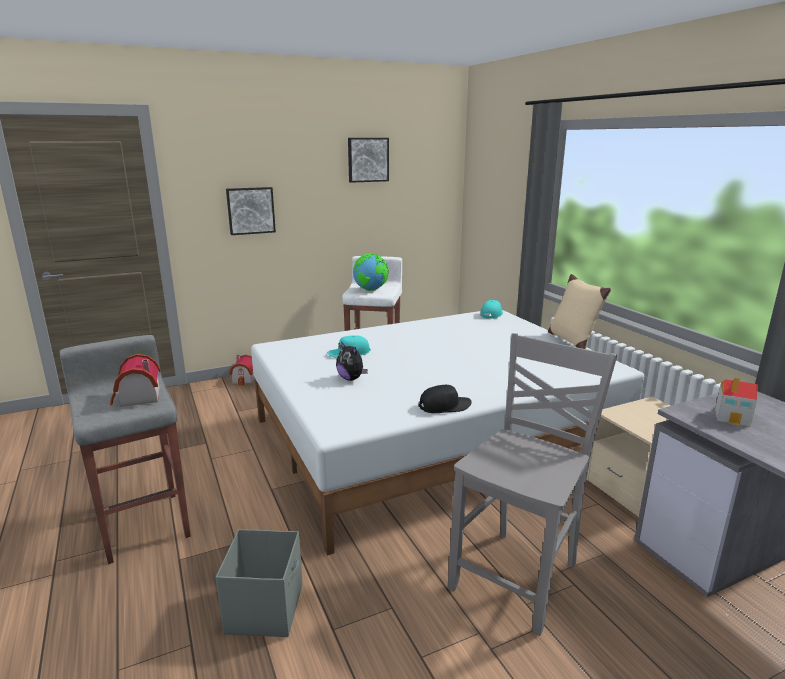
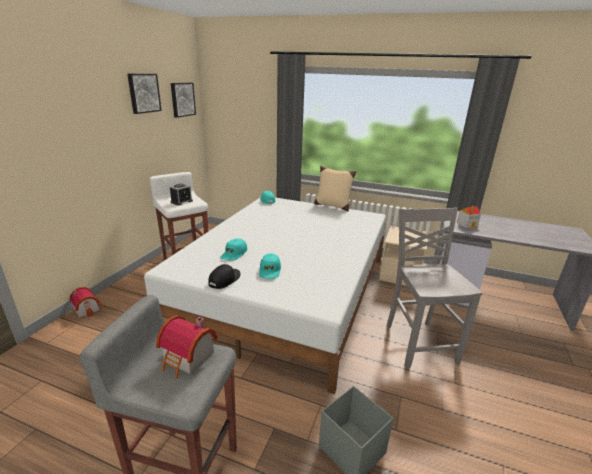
camera: 45 degrees left, 5 degrees up
picture [226,187,276,235] -> picture moved to [171,83,196,118]
plush toy [336,342,368,381] -> turquoise cap [259,253,281,279]
globe [353,254,389,291] -> alarm clock [170,183,193,206]
black cap [419,385,472,413] -> black cap moved to [208,264,240,289]

